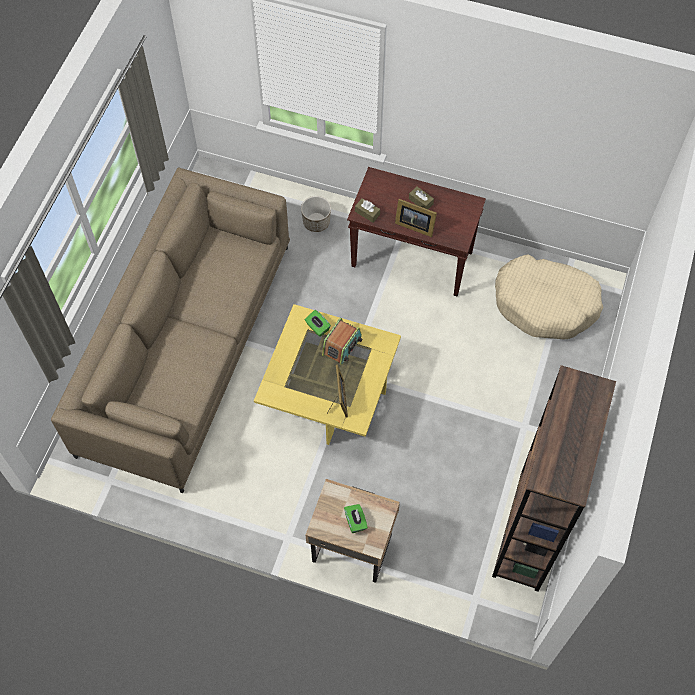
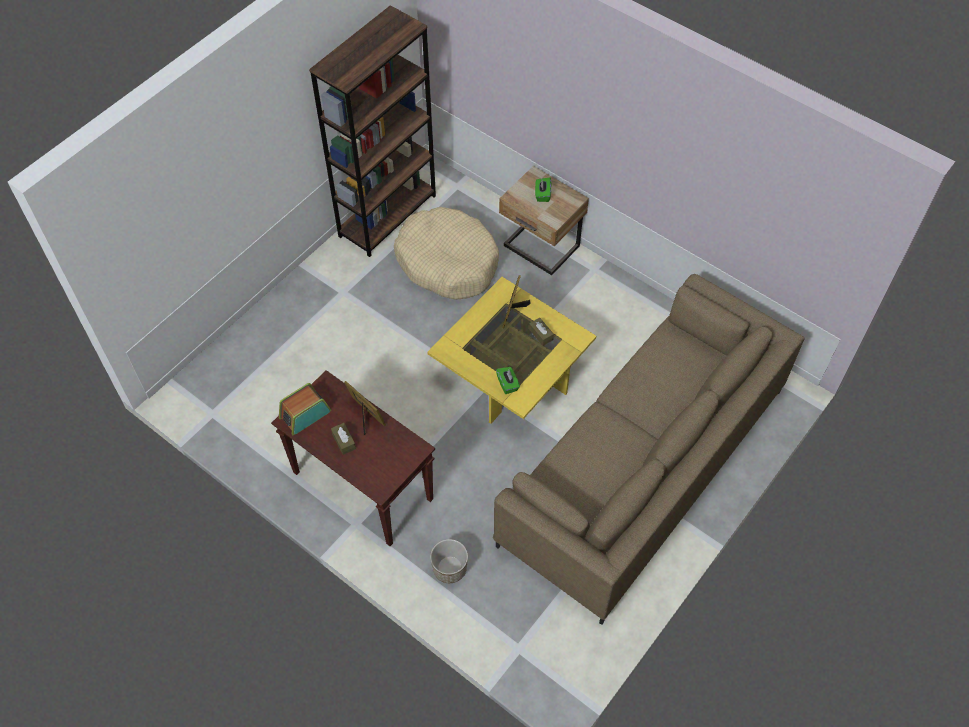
camera: 160 degrees left, 5 degrees down
radio [322,318,362,366] -> radio moved to [279,383,331,435]
brown tissue box [355,198,380,223] -> brown tissue box moved to [529,318,554,346]
beige dog bed [495,254,604,340] -> beige dog bed moved to [394,207,499,300]

